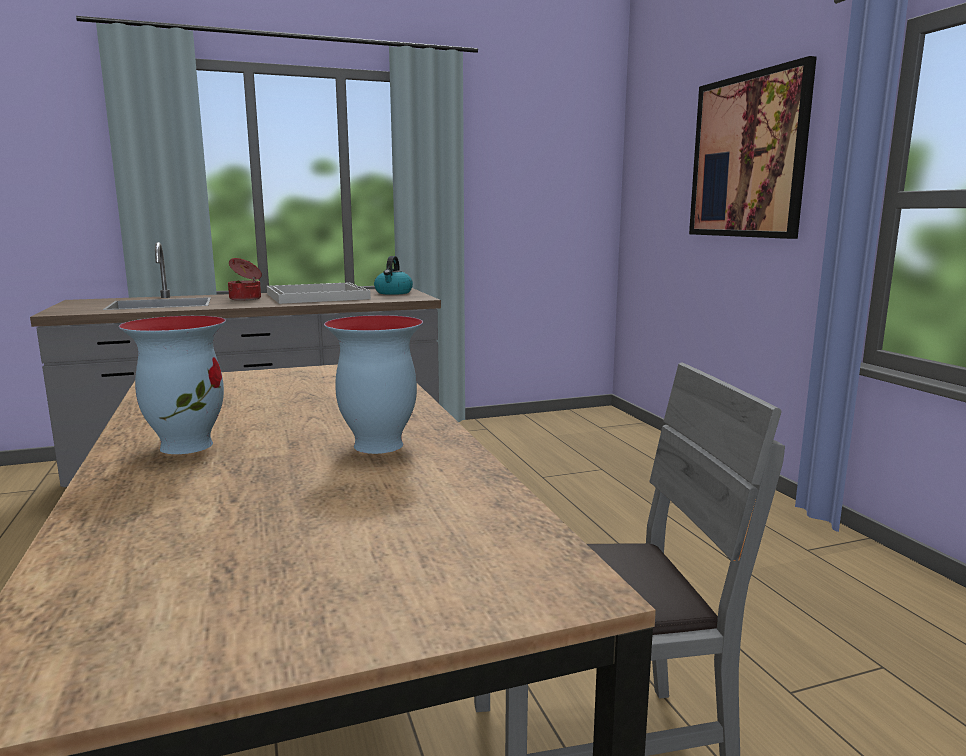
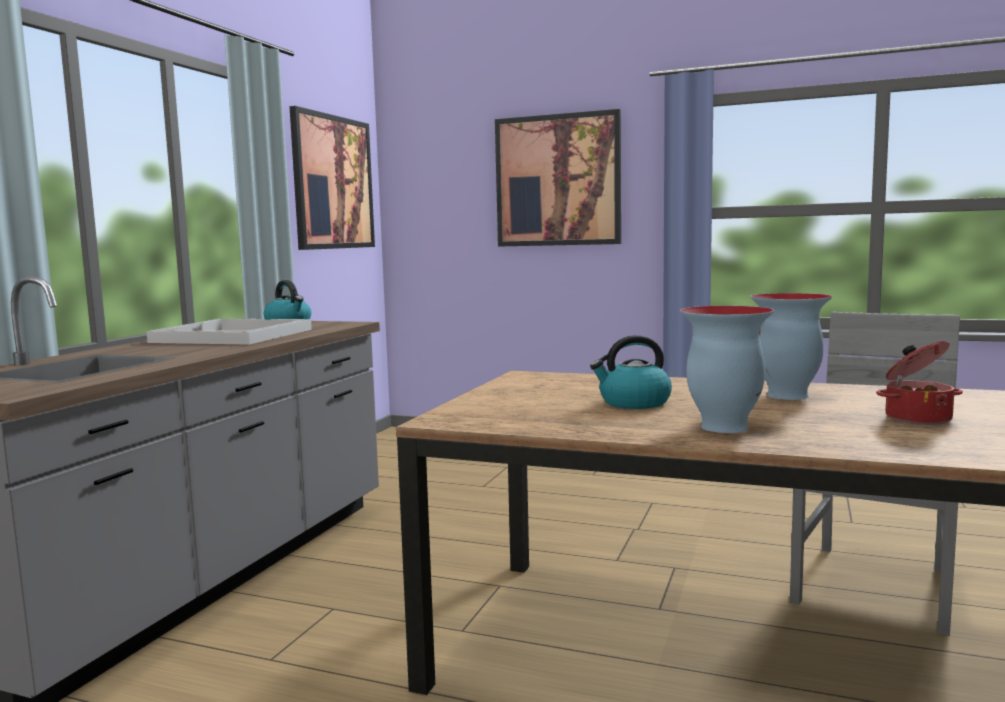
camera: 50 degrees left, 5 degrees down
cooking pot [228,258,262,301] -> cooking pot moved to [876,341,963,425]
none -> picture [289,106,375,250]
none -> kettle [590,335,672,409]

